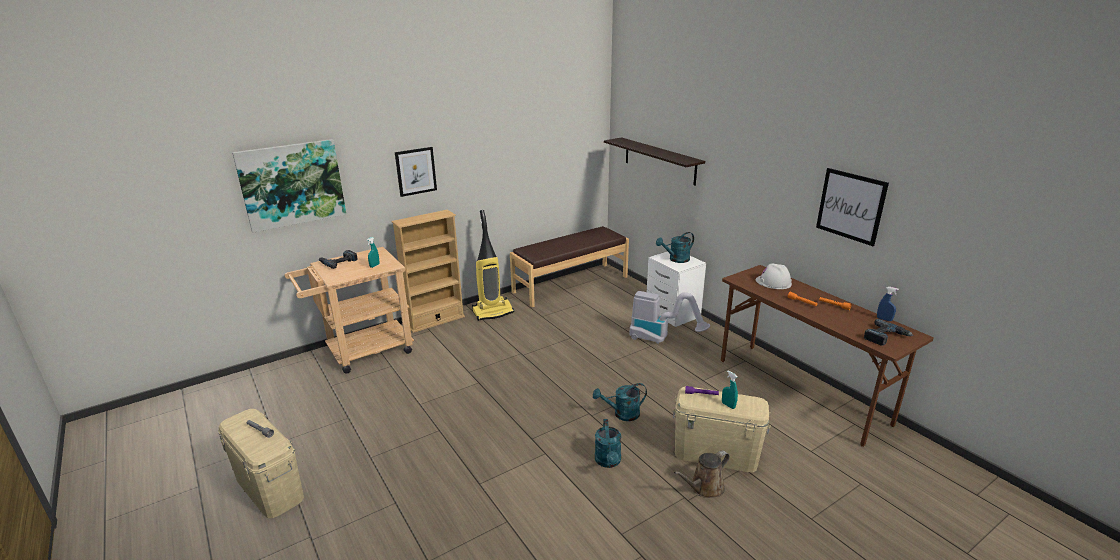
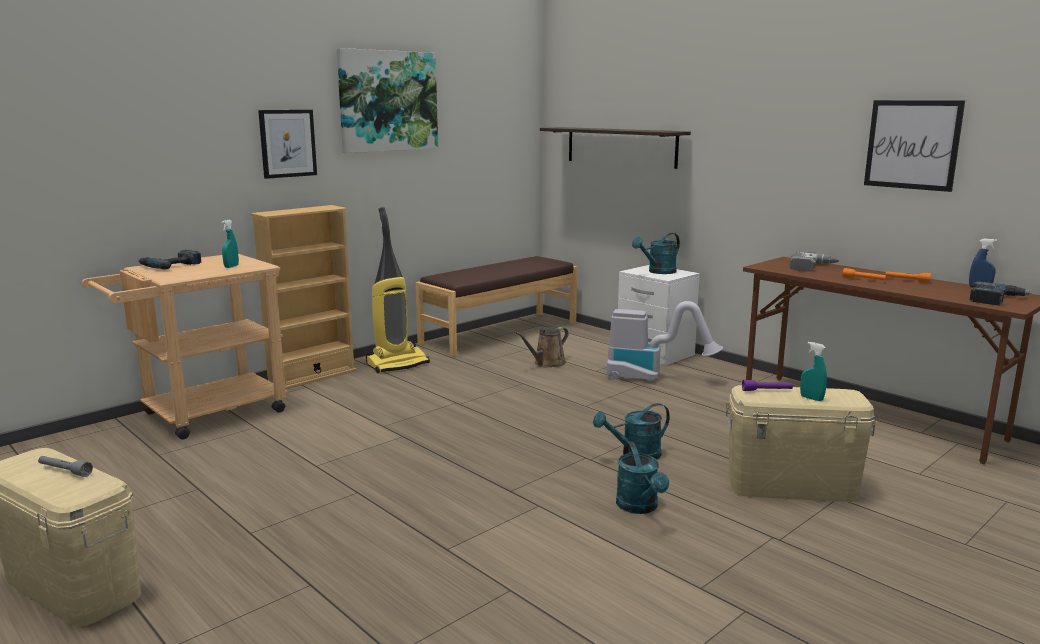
camera: 10 degrees left, 10 degrees down
picture [232,139,346,233] -> picture moved to [337,48,438,153]
brown watering can [674,451,730,498] -> brown watering can moved to [516,327,569,368]
white hard hat [756,264,792,289] -> power drill [789,252,840,271]

